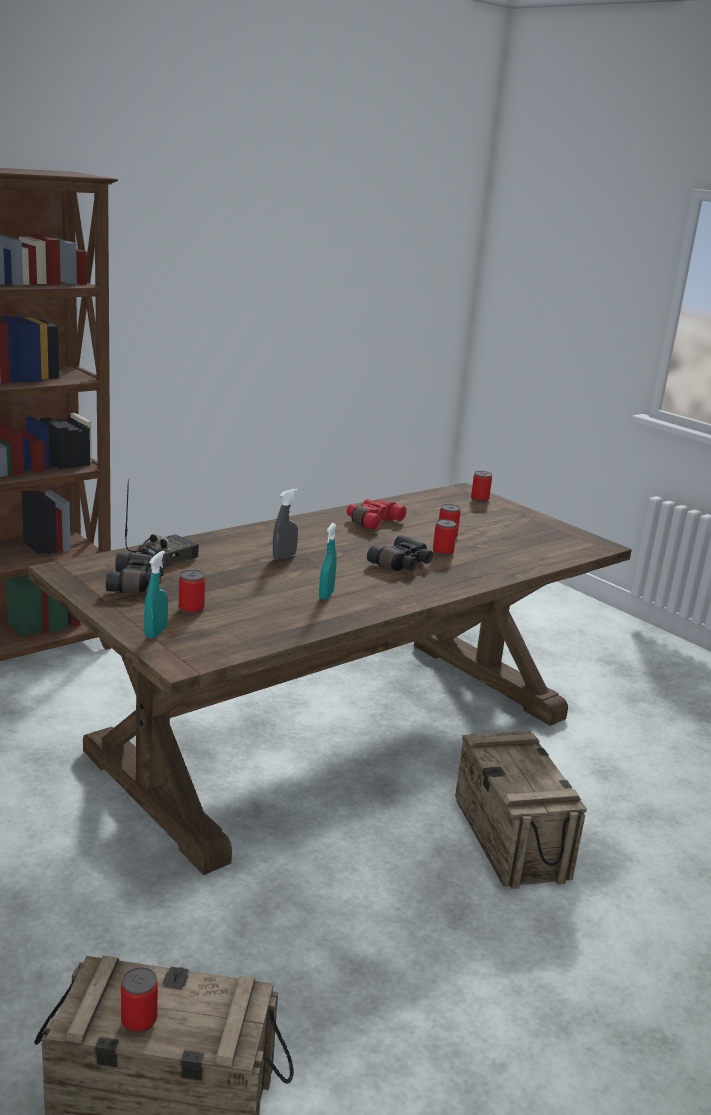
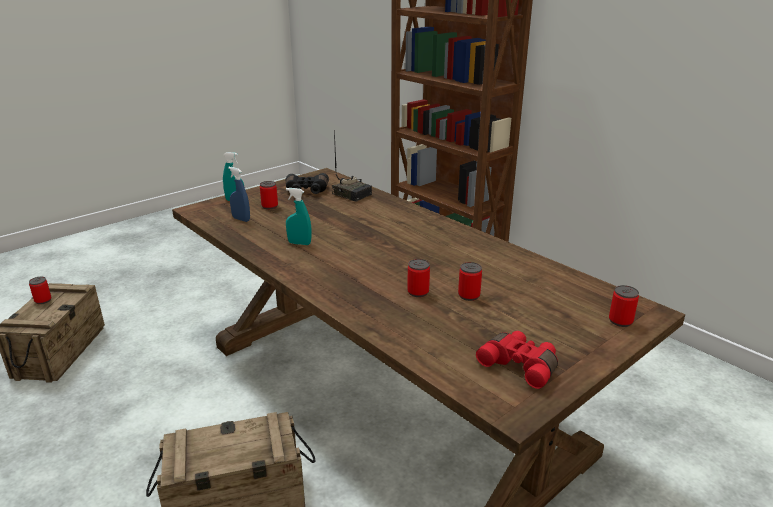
camera: 90 degrees right, 5 degrees up
grey spray bottle [273,489,298,560] -> none
red binoculars [347,499,407,530] -> red binoculars moved to [476,331,558,389]
black binoculars [367,535,433,571] -> none
none -> blue spray bottle [228,167,250,222]

